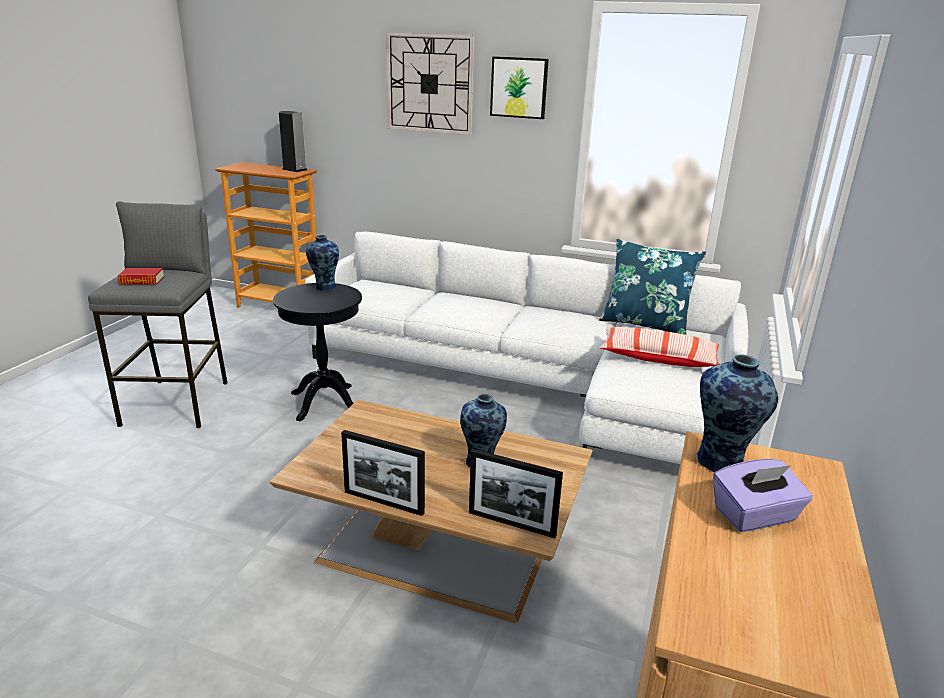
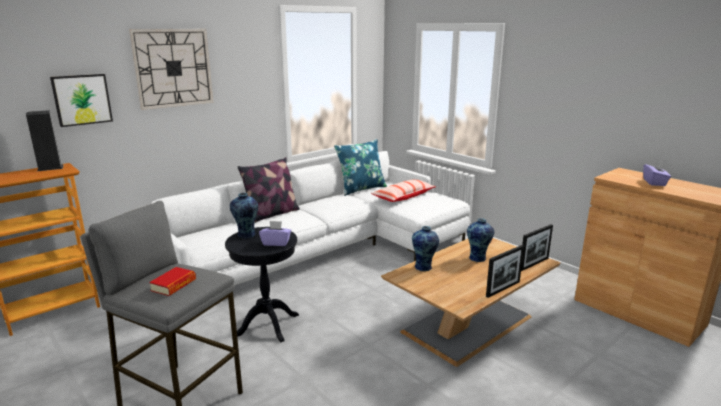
camera: 60 degrees left, 5 degrees down
picture [490,56,549,119] -> picture moved to [50,74,113,127]
vase [695,354,778,473] -> vase moved to [412,226,439,271]
none -> pillow [238,157,300,223]
none -> purple tissue box [259,221,291,246]

